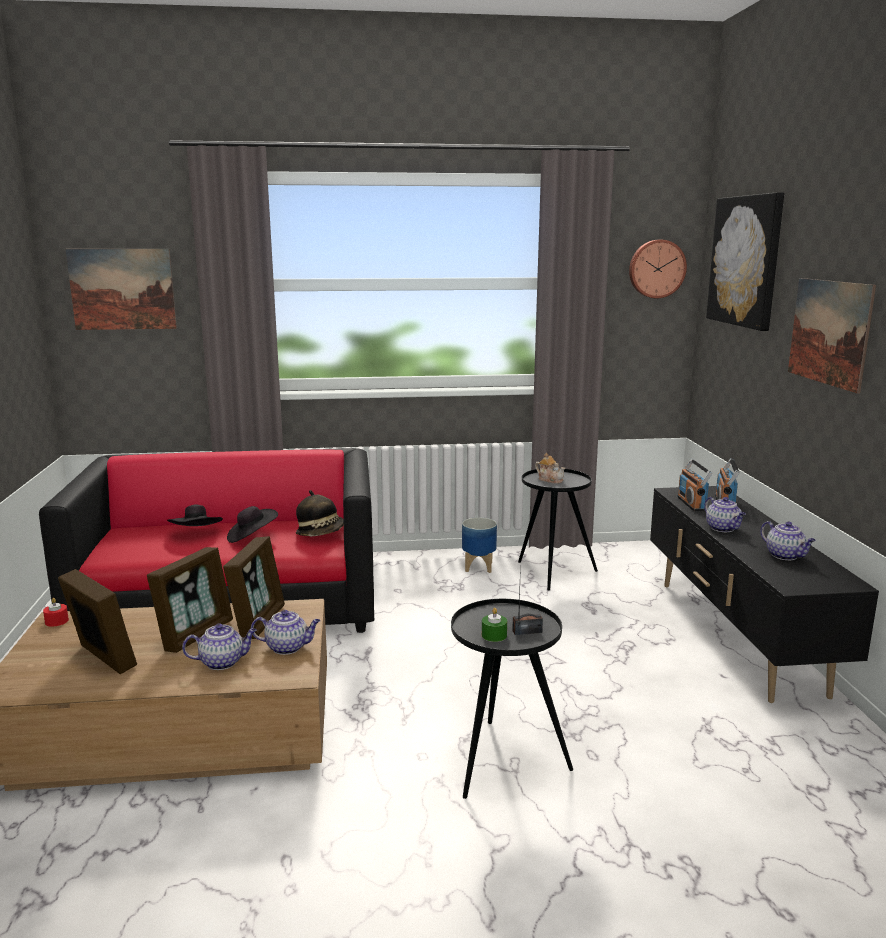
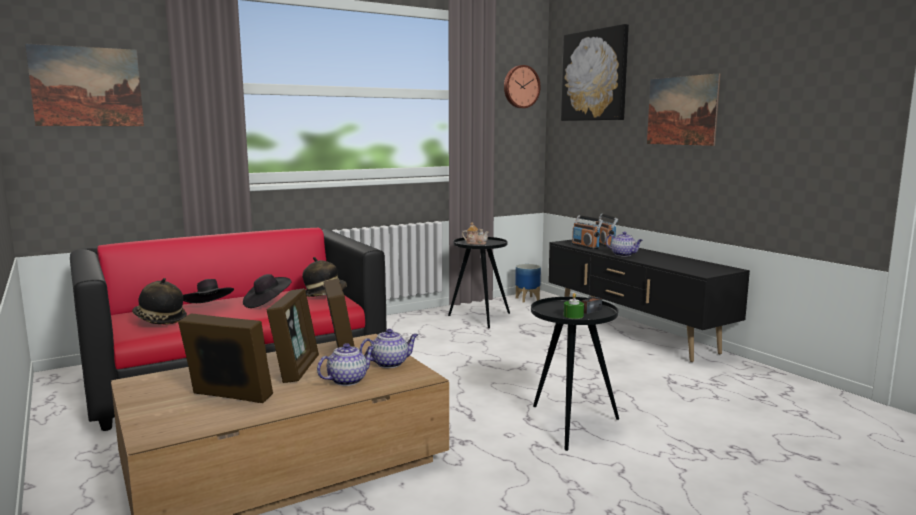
camera: 25 degrees left, 5 degrees down
red candle [43,598,69,627] -> none
planter [462,517,497,573] -> planter moved to [515,264,541,302]
teapot [760,521,816,560] -> none
none -> hat [132,278,187,324]

